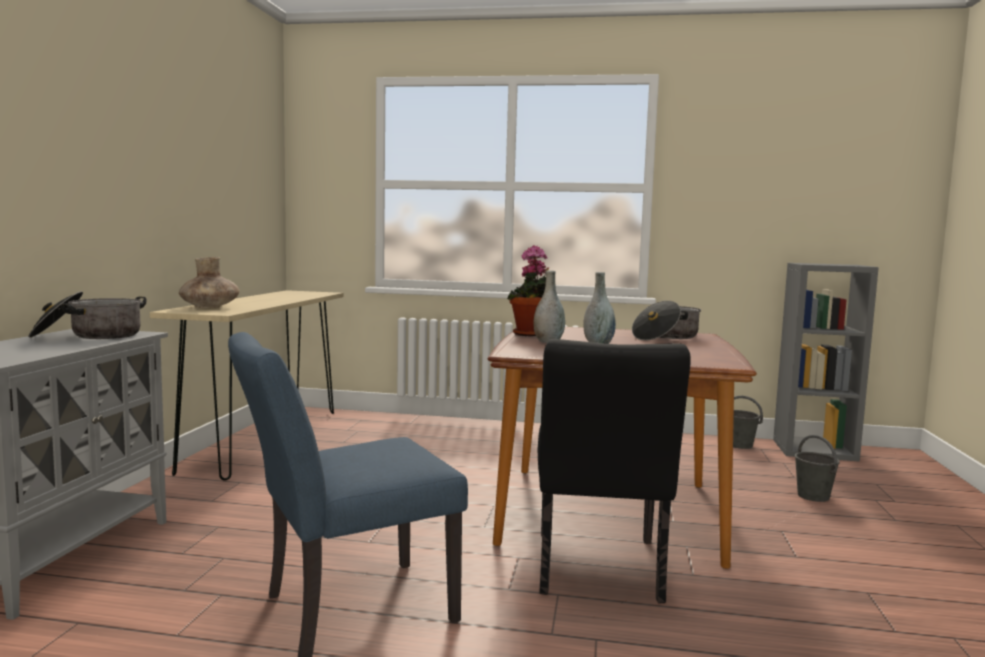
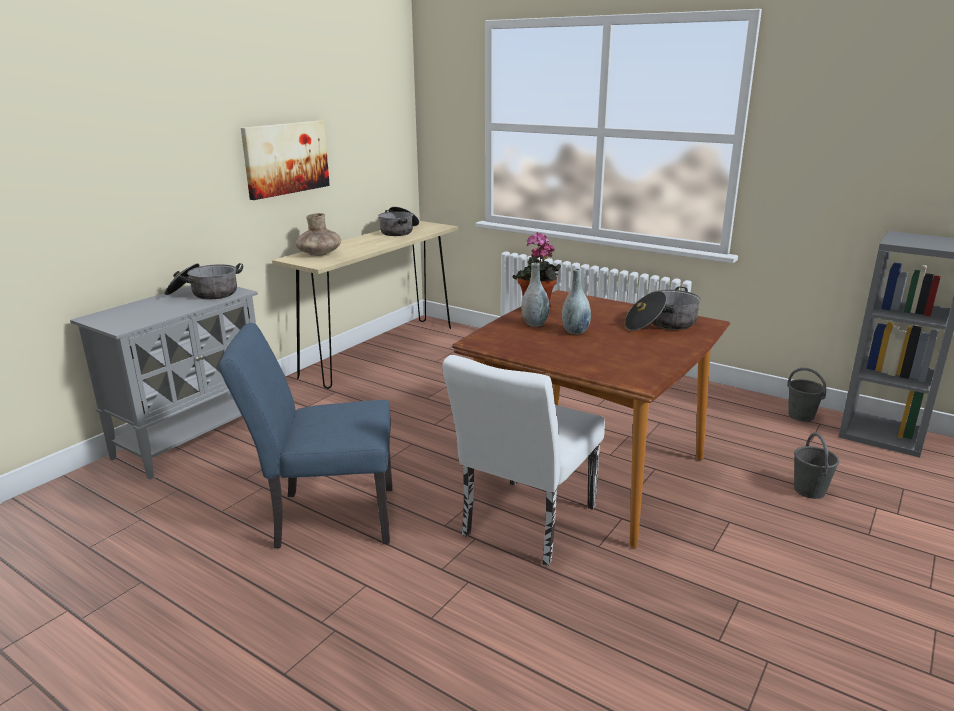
camera: 25 degrees right, 15 degrees up
black chair [538,339,691,603] -> white chair [442,355,605,566]
none -> picture [241,121,330,200]
none -> cooking pot [378,207,419,236]

